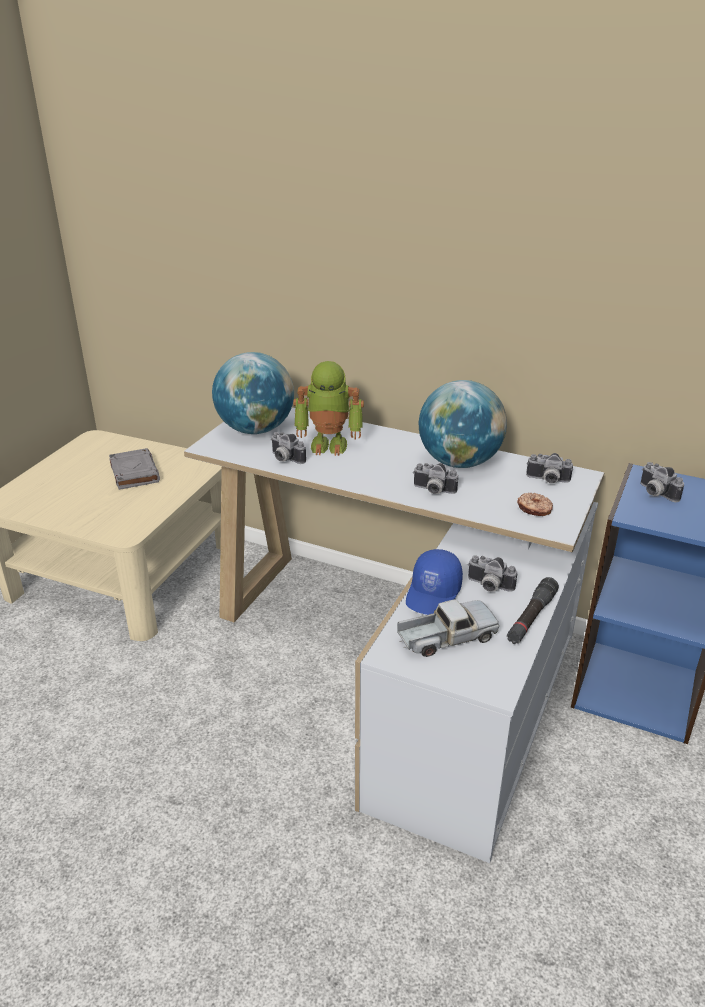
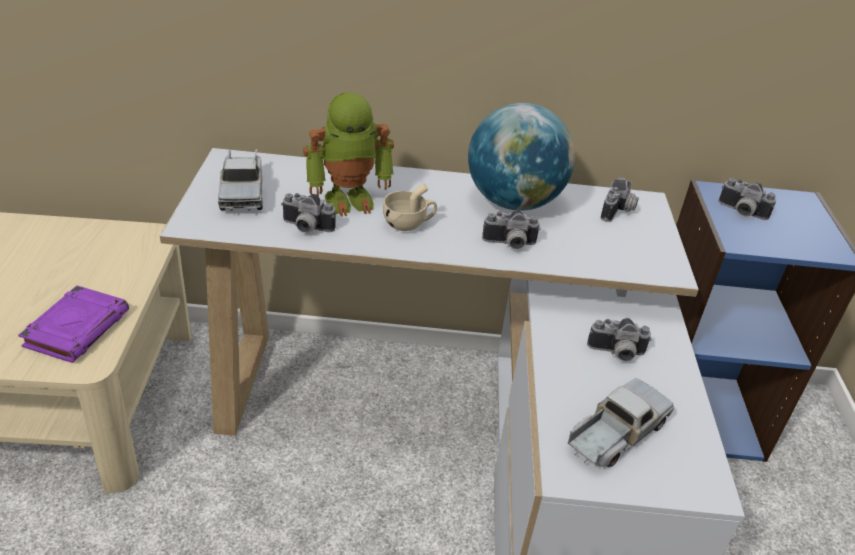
camera: 25 degrees left, 5 degrees up
grey book [109,448,160,490] -> none
globe [212,352,294,434] -> toy truck [218,149,263,211]
blue cap [406,549,463,615] -> none
black flashlight [507,577,559,644] -> none
donut [517,493,553,516] -> none
camera [526,453,573,483] -> camera turned 60 degrees counterclockwise [601,177,639,222]
none -> purple book [18,285,129,363]
none -> beige cup [383,183,437,231]

